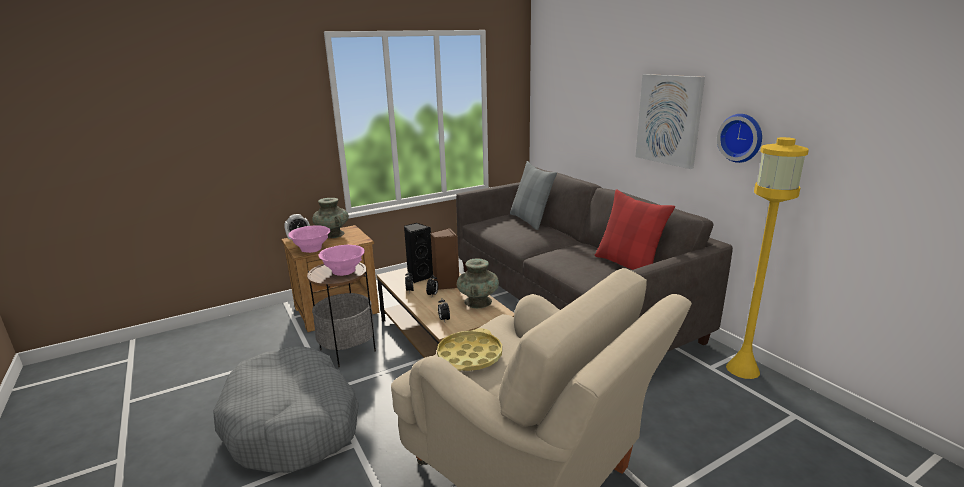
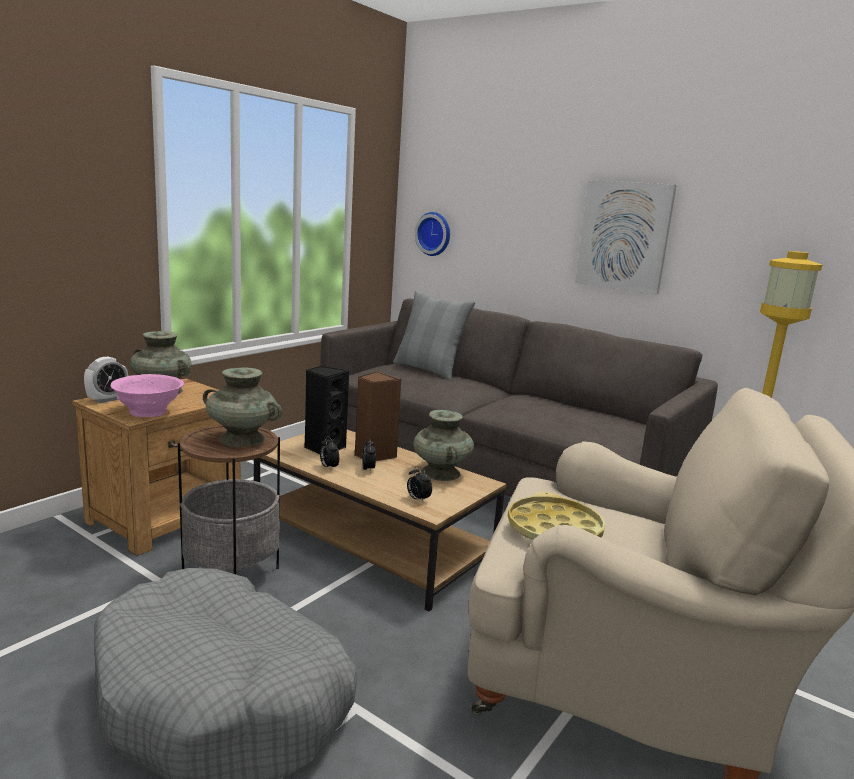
camera: 25 degrees left, 5 degrees down
pink bowl [318,245,365,276] -> turquoise vase [203,368,282,447]
red pillow [595,189,675,270] -> none
wall clock [717,114,762,163] -> wall clock moved to [415,212,450,256]

